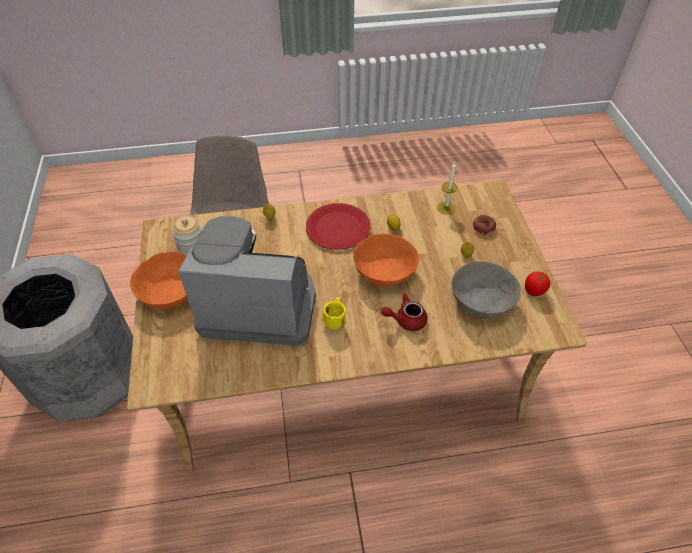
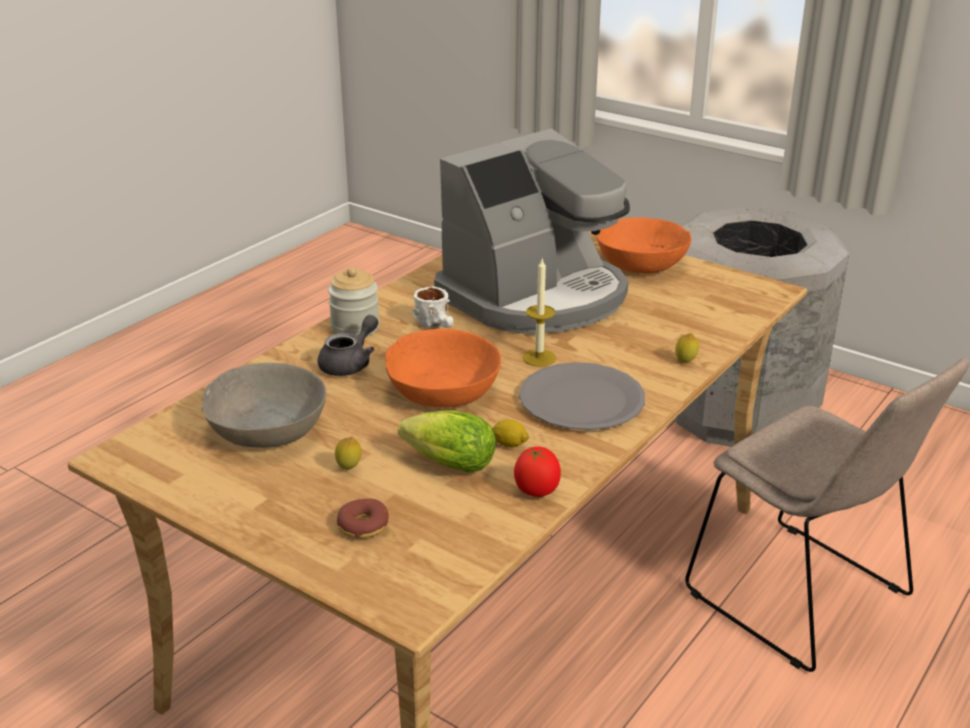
camera: 135 degrees right, 20 degrees down
jar [172,216,203,255] -> jar moved to [328,267,380,337]
red plate [306,203,370,250] -> grey plate [519,362,645,430]
yellow mug [321,297,346,330] -> white mug [412,286,454,329]
red teapot [381,293,428,331] -> grey teapot [318,315,378,376]
candle [437,162,458,215] -> candle moved to [522,259,556,367]
tomato [525,271,550,296] -> tomato moved to [514,447,561,497]
none -> lettuce [398,410,496,473]

